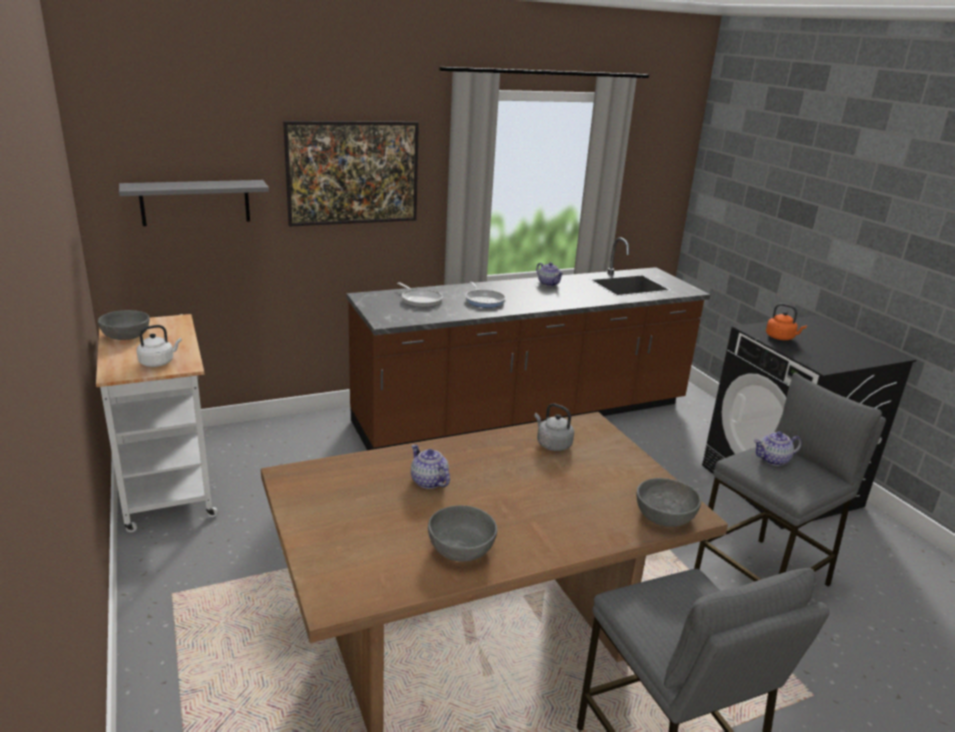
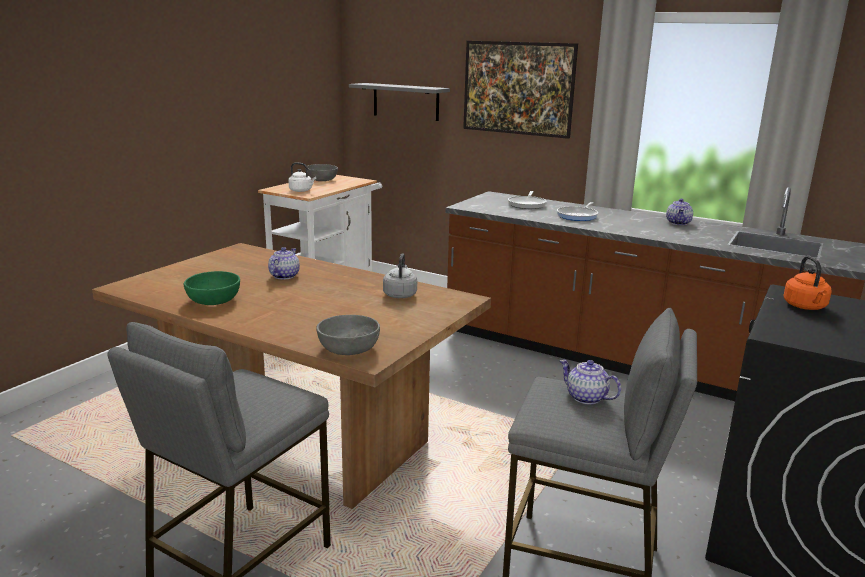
camera: 55 degrees right, 5 degrees down
grey bowl [428,505,497,561] -> green bowl [183,271,240,305]

